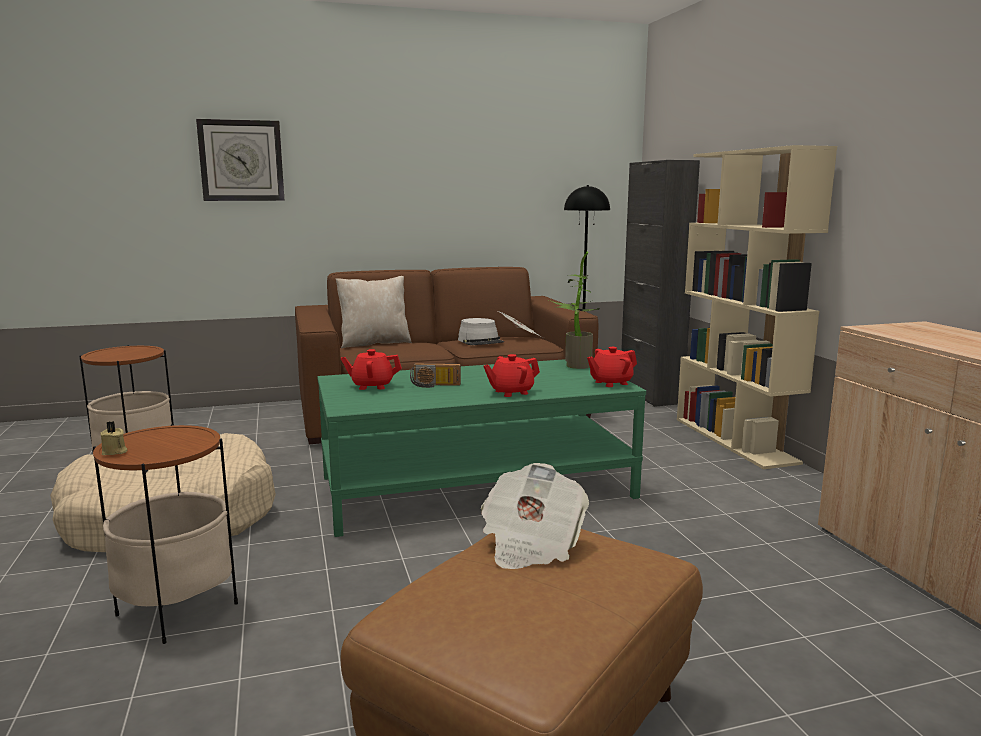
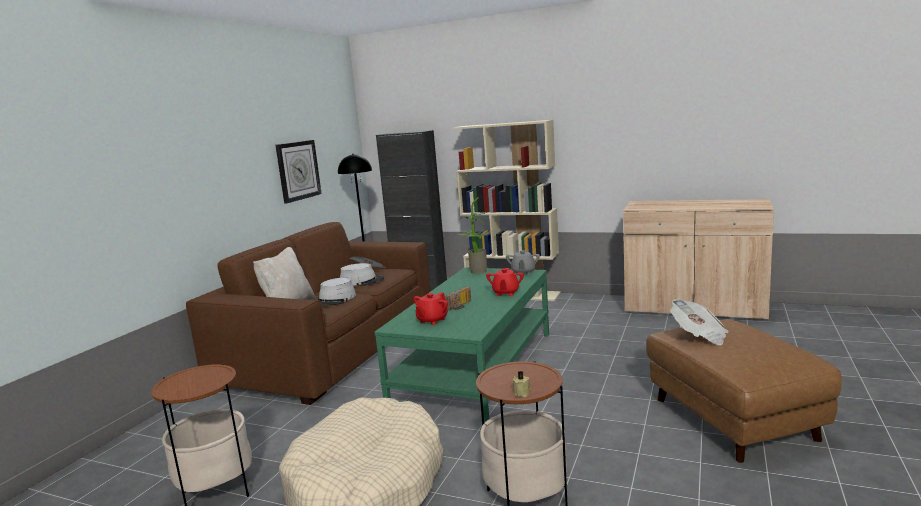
camera: 50 degrees left, 0 degrees up
wall clock [196,119,285,201] -> wall clock moved to [275,140,322,203]
red teapot [587,347,637,387] -> grey teapot [506,250,540,275]
none -> grey hat [318,278,356,305]

